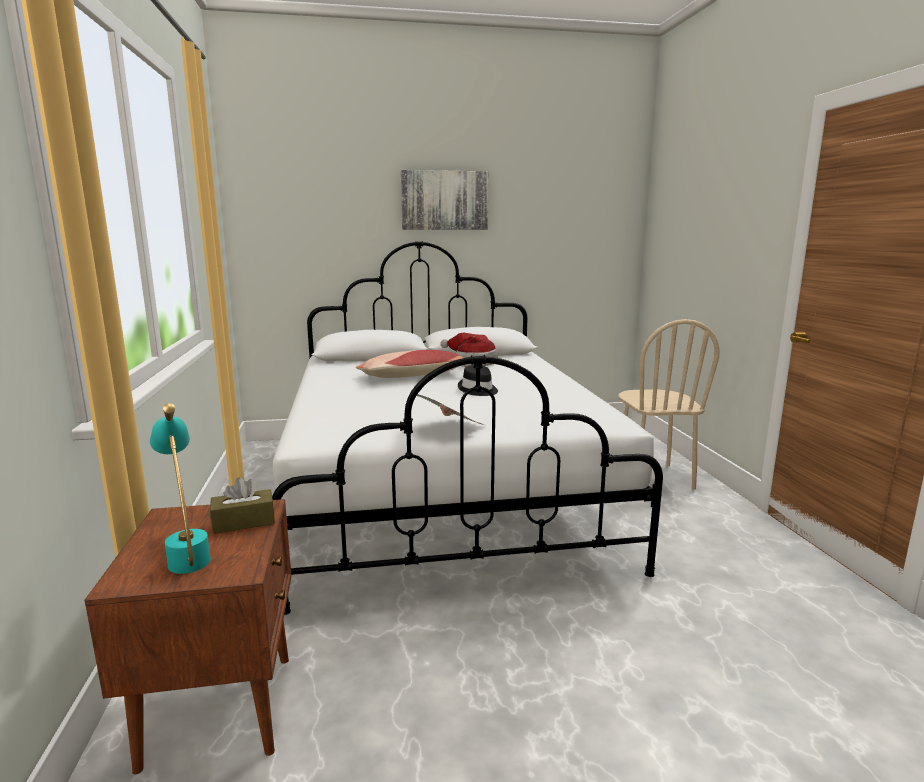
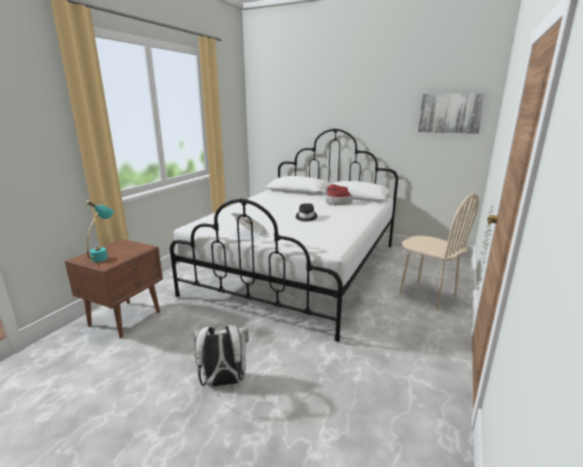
camera: 35 degrees right, 5 degrees up
brown tissue box [210,477,275,534] -> none
pillow [356,350,463,378] -> none
picture [401,170,489,230] -> picture moved to [418,93,486,134]
beige chair [618,319,720,490] -> beige chair turned 75 degrees counterclockwise [400,193,479,310]
none -> white backpack [193,324,249,387]

